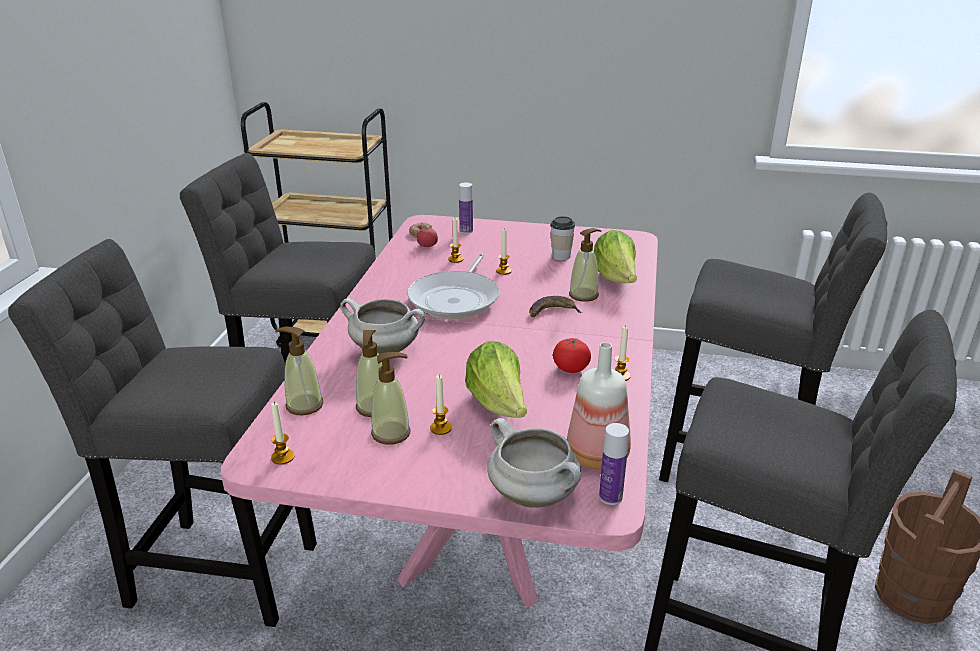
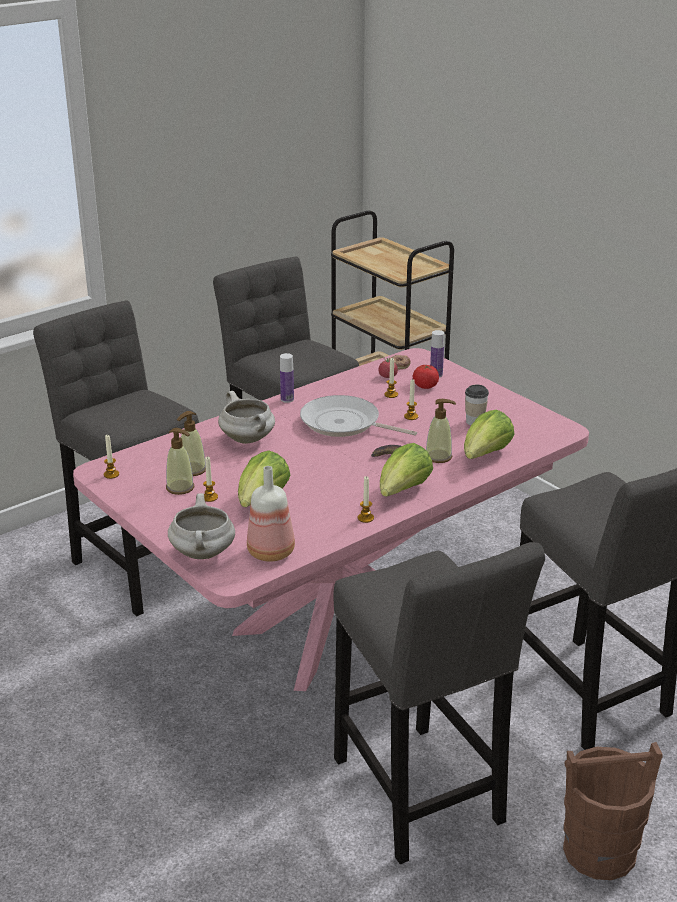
camera: 40 degrees right, 0 degrees up
soap dispenser [275,327,324,415] -> none
frying pan [407,254,499,319] -> frying pan turned 60 degrees clockwise [300,395,417,437]
tomato [553,338,591,373] -> tomato moved to [413,364,439,389]
bottle [599,423,629,505] -> bottle moved to [280,353,294,403]
none -> lettuce [380,443,433,497]

